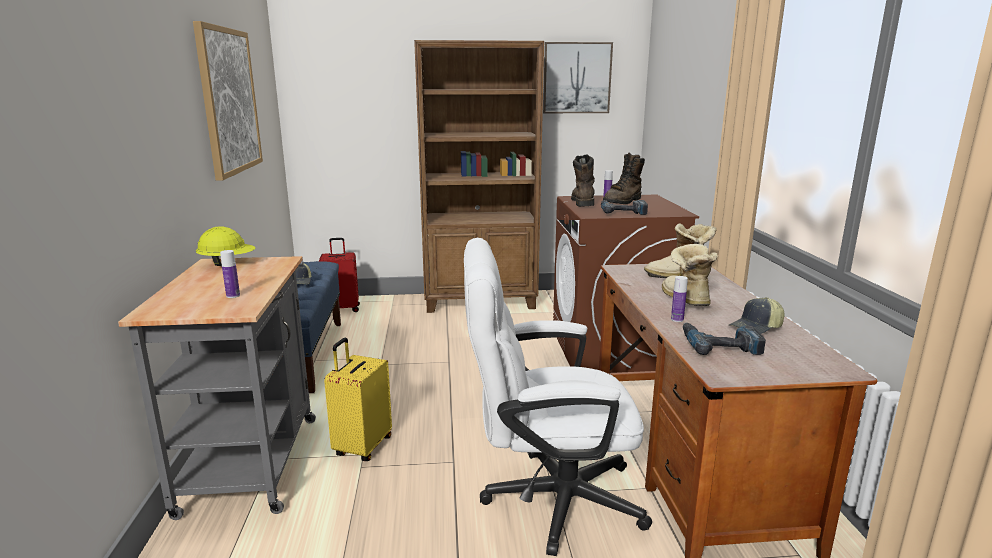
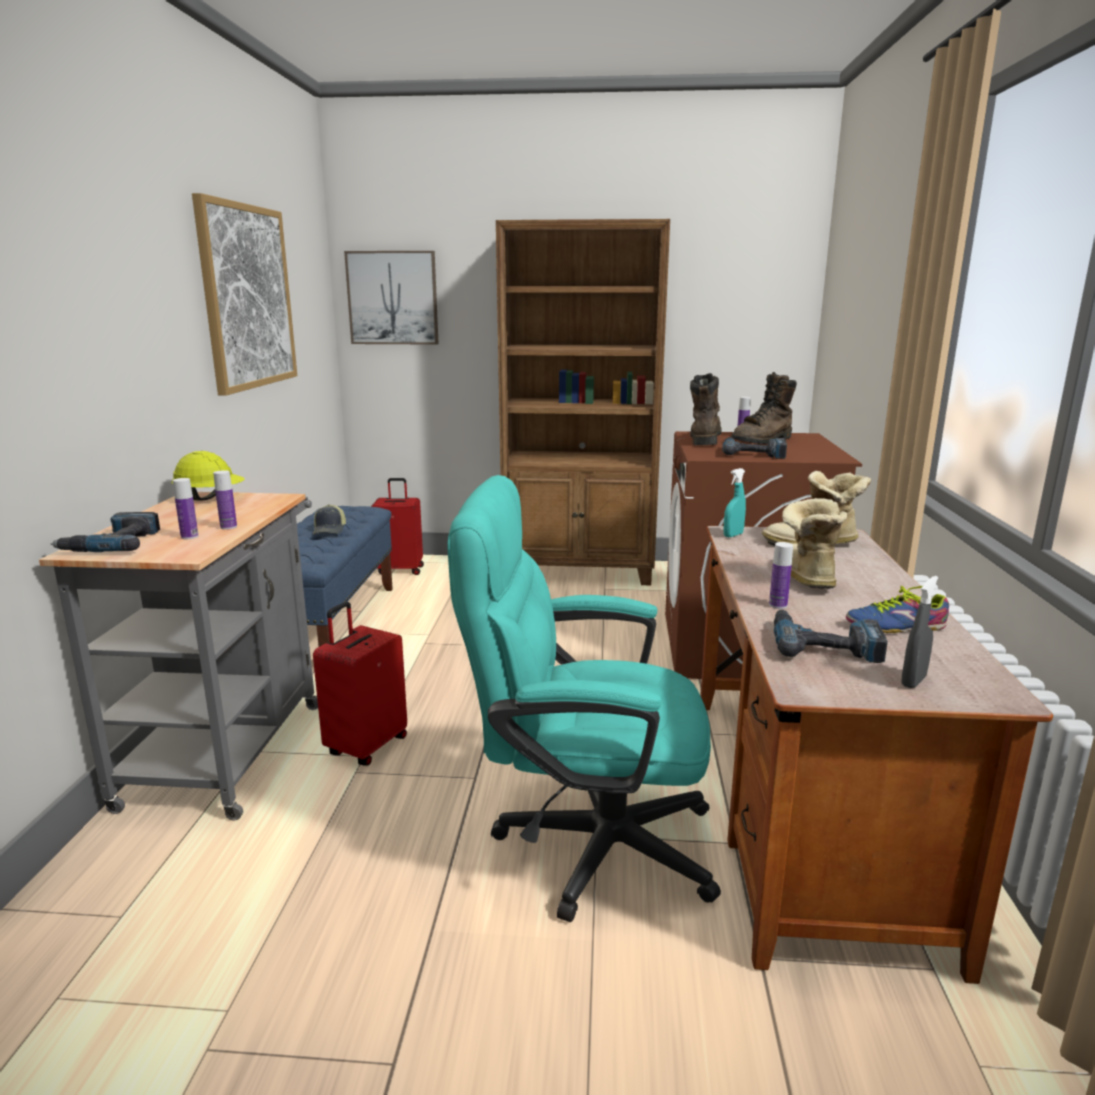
camera: 10 degrees right, 0 degrees up
yellow suitcase [324,338,392,461] -> red suitcase [313,602,407,765]
white office chair [464,238,652,556] -> turquoise office chair [448,475,721,922]
picture [543,42,613,113] -> picture moved to [344,251,439,345]
cap [729,297,785,334] -> shoe [846,586,949,633]
none -> power drill [51,512,160,552]
none -> bottle [213,470,237,530]
none -> turquoise spray bottle [723,468,746,537]
none -> grey spray bottle [901,576,938,688]

